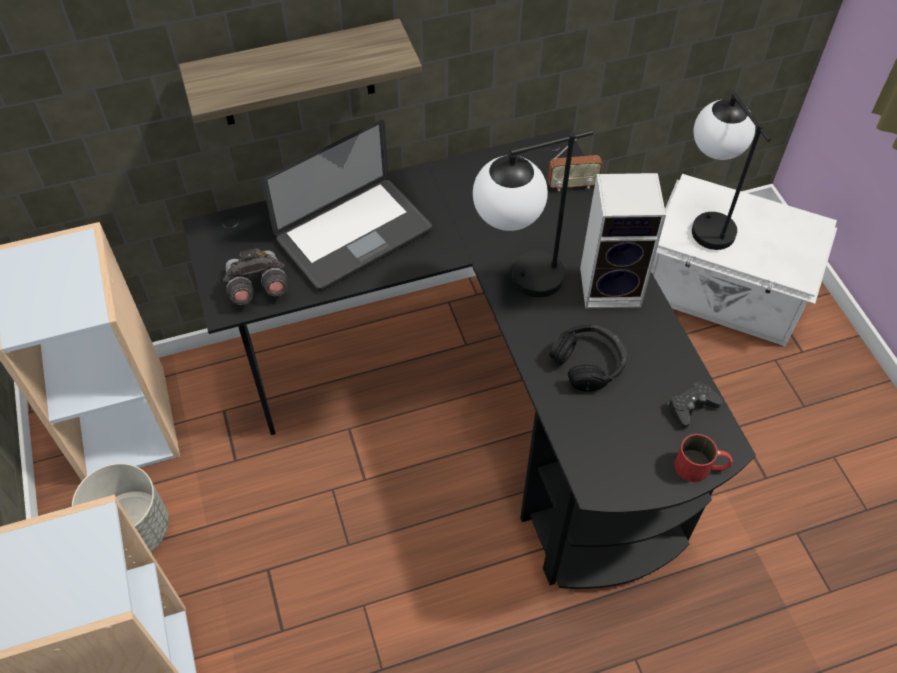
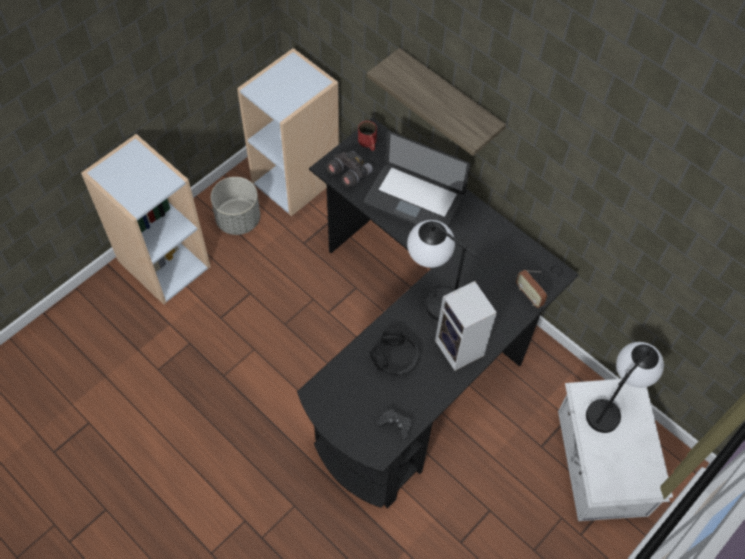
camera: 60 degrees right, 5 degrees up
red mug [674,434,733,482] -> red mug moved to [358,121,377,151]

